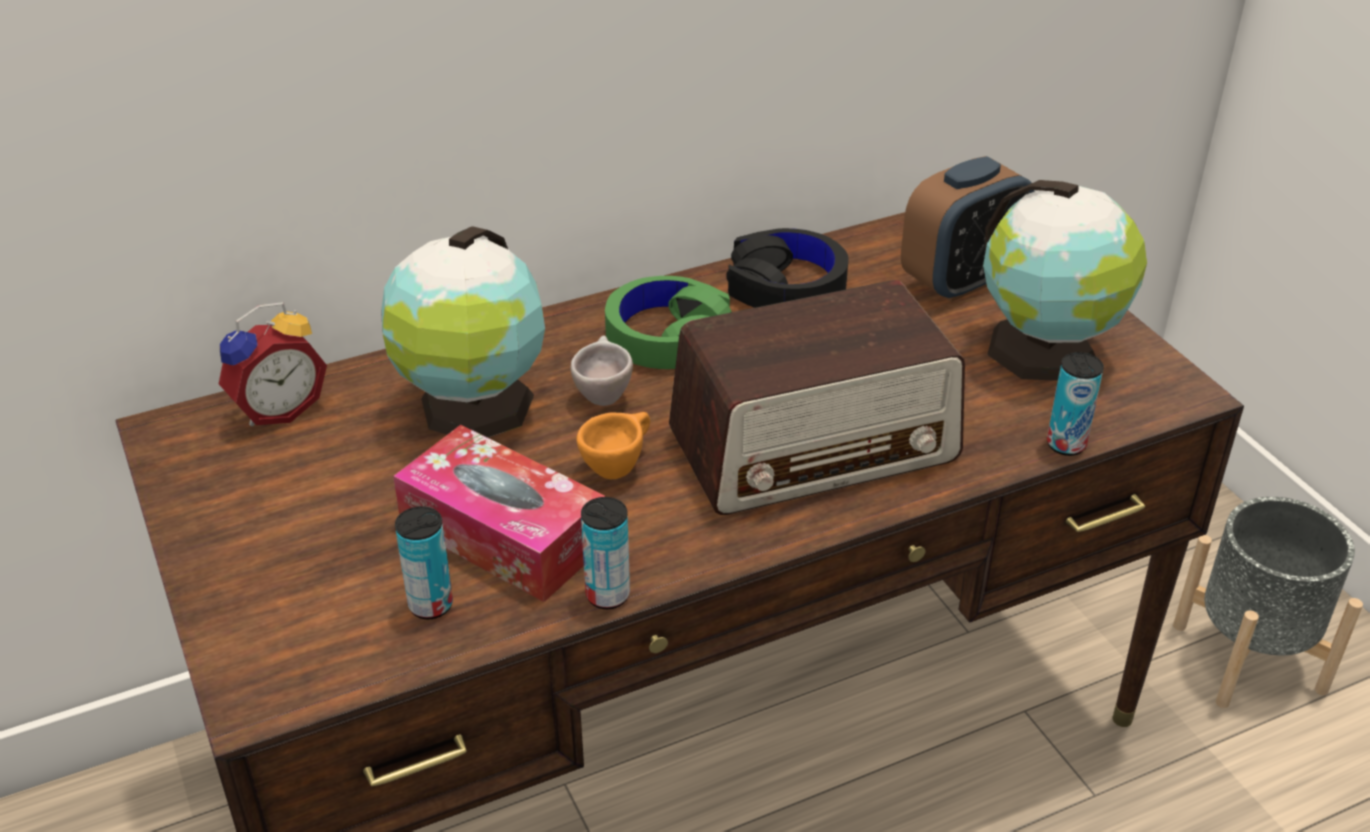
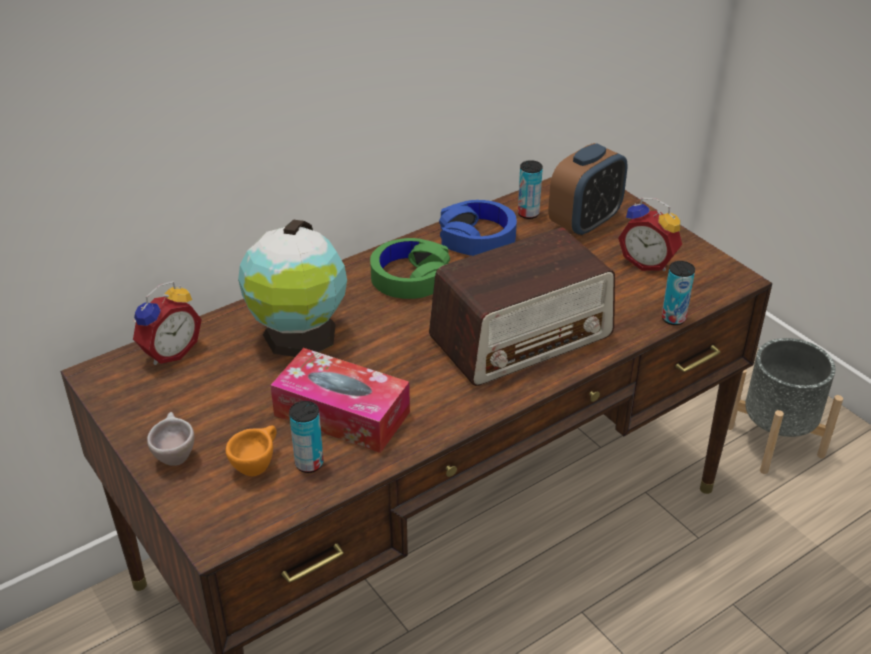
camera: 10 degrees left, 0 degrees up
beige cup [571,335,633,406] -> beige cup moved to [147,412,194,466]
orange cup [577,412,650,479] -> orange cup moved to [226,426,277,476]
can [581,497,630,609] -> can moved to [518,160,543,219]
black headphones [726,228,848,308] -> blue headphones [439,200,517,256]
globe [983,180,1147,381] -> alarm clock [618,198,682,271]

